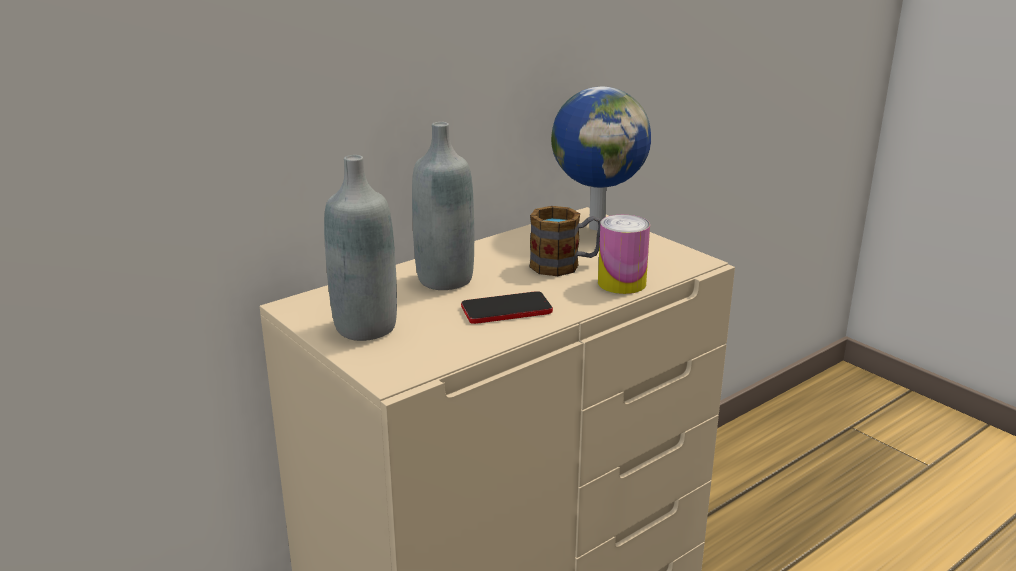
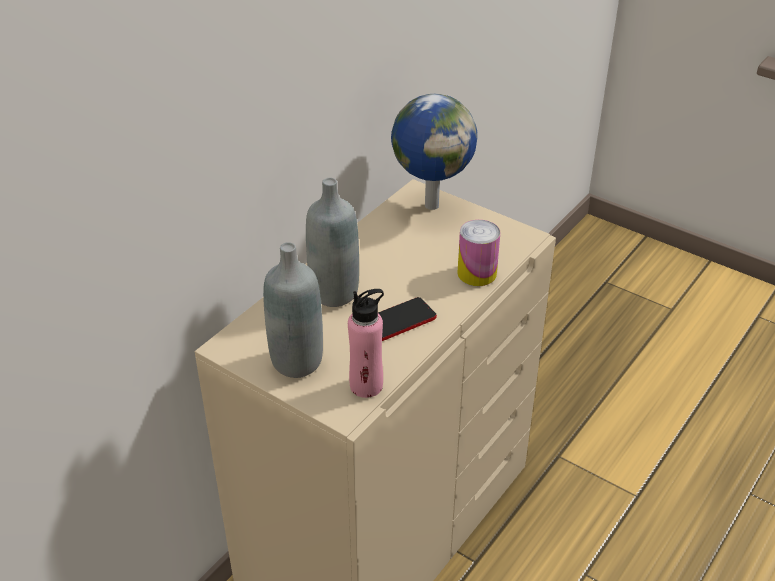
camera: 15 degrees left, 15 degrees up
mug [530,206,601,276] -> none
none -> pink bottle [348,289,384,398]

